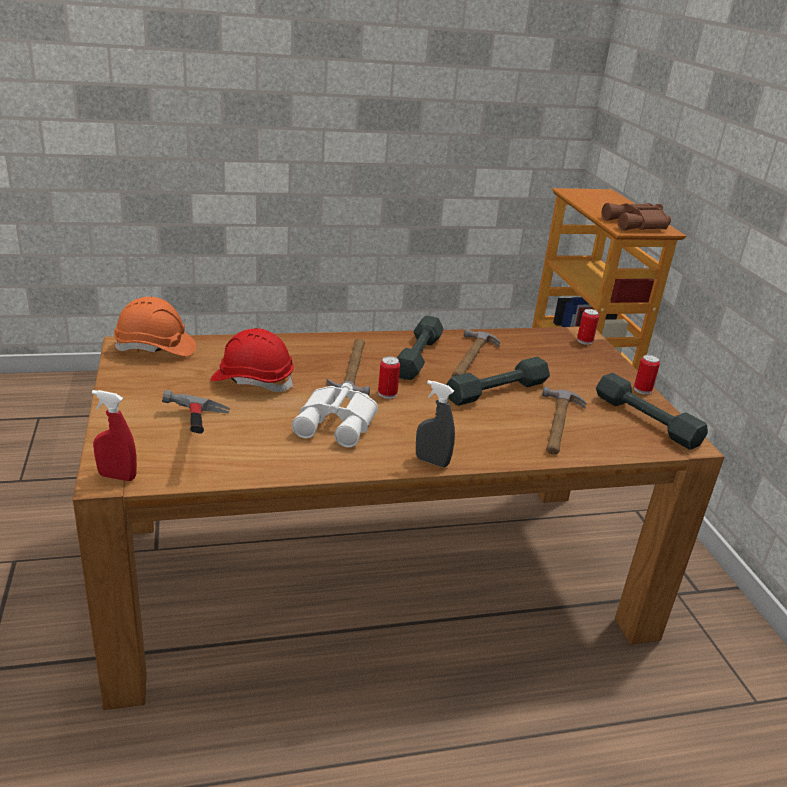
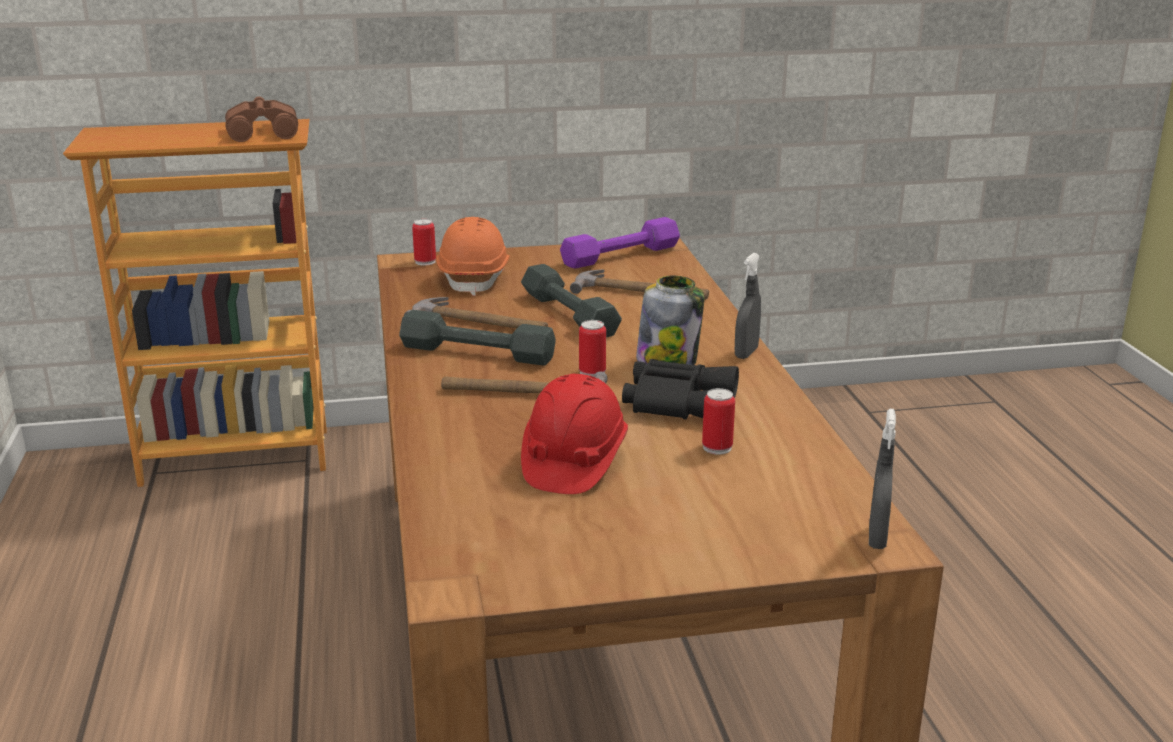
camera: 85 degrees left, 5 degrees down
red spray bottle [92,390,137,481] -> grey spray bottle [869,409,896,549]
orange hard hat [114,297,196,357] -> orange hard hat moved to [436,217,510,296]
hammer [162,390,230,434] -> none
white binoculars [292,383,378,448] -> black binoculars [622,359,739,419]
grey dumbbell [596,373,708,450] -> purple dumbbell [560,217,680,268]
can [634,355,660,394] -> can moved to [702,388,735,455]
none -> jar [636,276,704,365]

